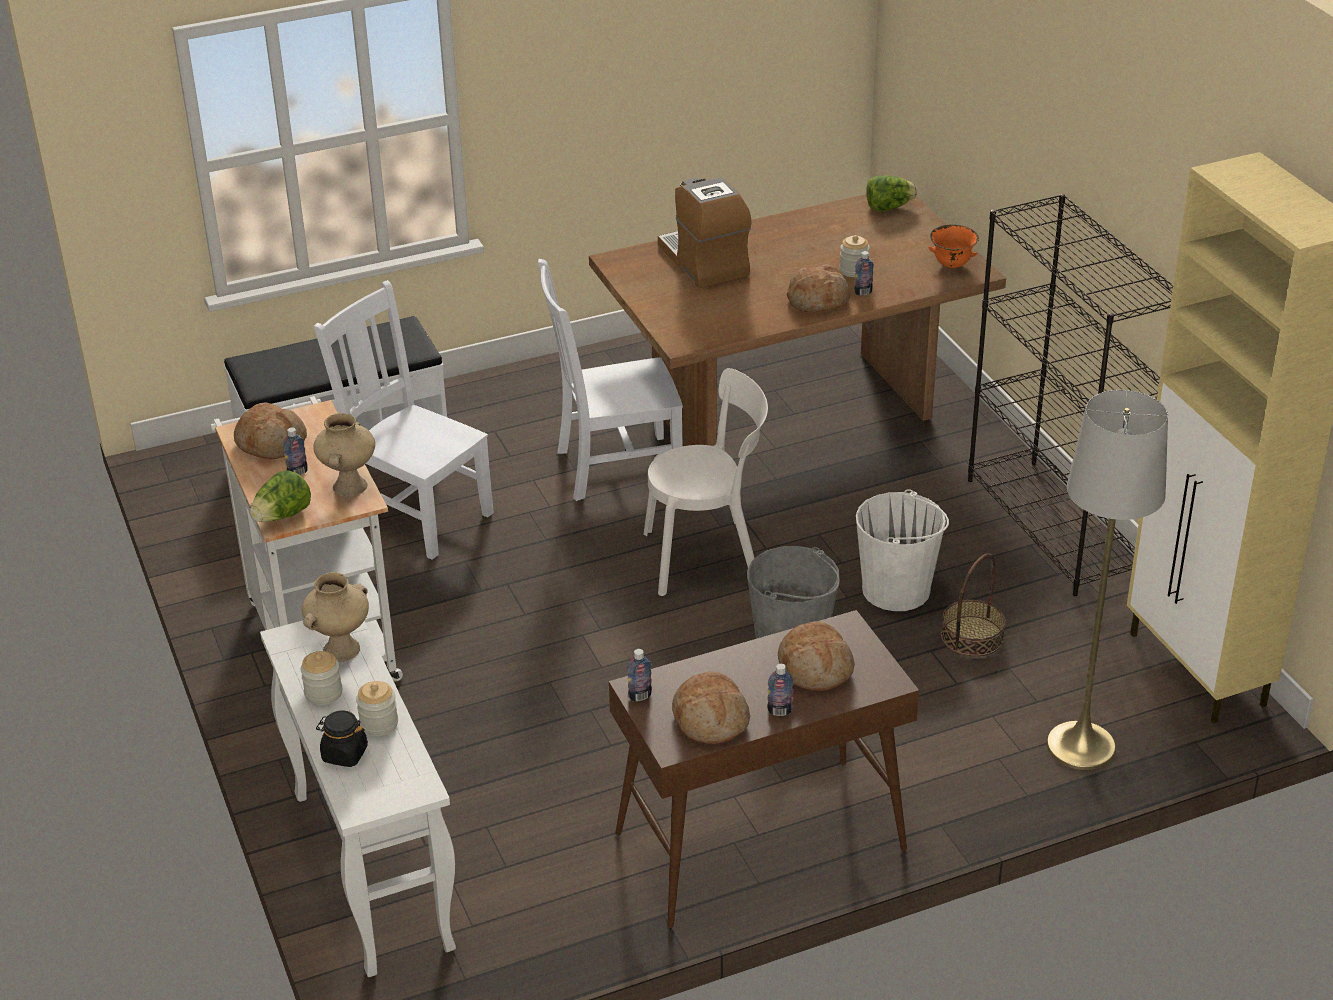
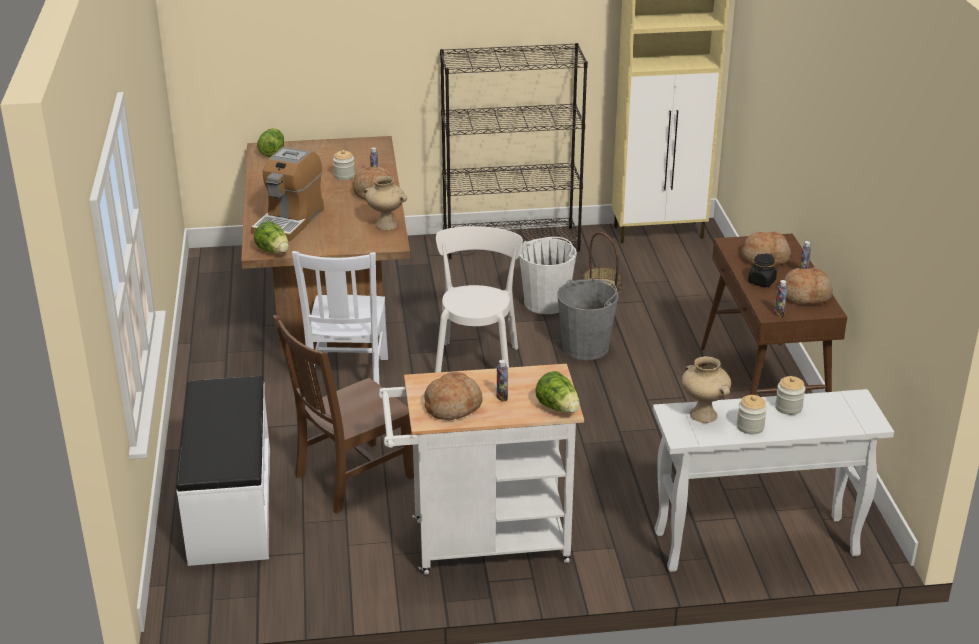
camera: 75 degrees left, 5 degrees down
beige vase [313,413,375,497] -> beige vase moved to [364,176,407,230]
white chair [314,280,494,560] -> brown chair [273,315,414,513]
black jar [316,710,368,767] -> black jar moved to [748,253,777,287]
coffee machine [658,177,751,288] -> coffee machine turned 60 degrees counterclockwise [251,147,324,241]
orange bowl [928,225,979,268] -> none
grey floor lamp [1046,390,1168,770] -> none
none -> lettuce [254,221,289,253]

